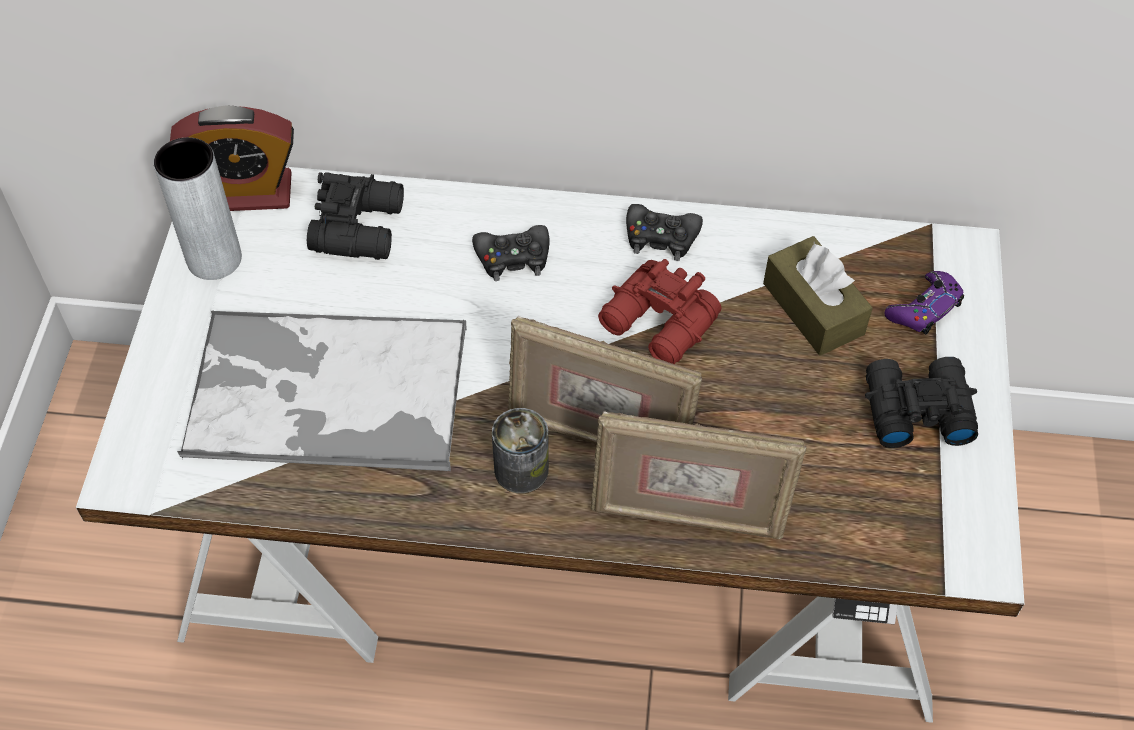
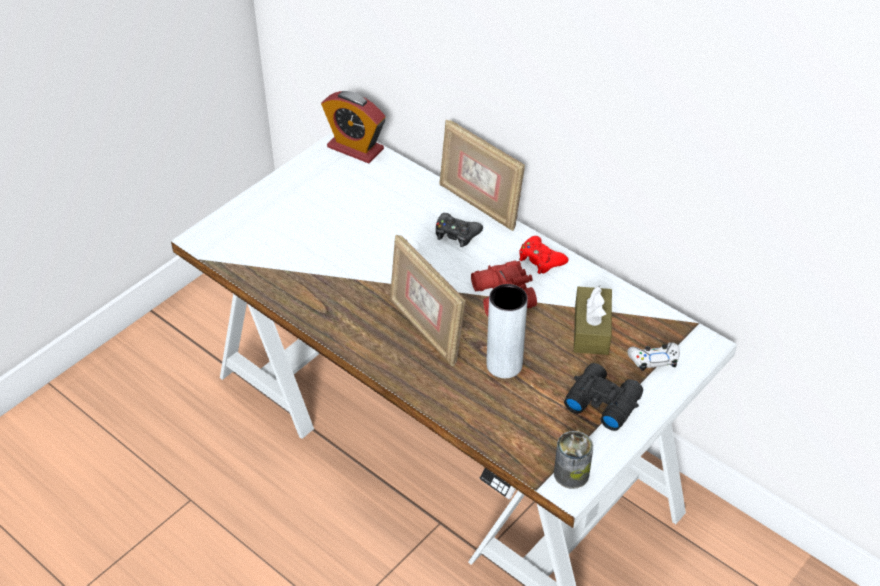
camera: 35 degrees right, 10 degrees down
grey vase [154,137,242,280] -> grey vase moved to [486,284,528,378]
tray [177,311,467,471] -> none
black binoculars [307,172,404,260] -> none
can [492,408,549,494] -> can moved to [554,431,593,489]
picture frame [591,411,807,539] -> picture frame moved to [439,120,525,231]
black game controller [626,204,703,261] -> red game controller [519,236,568,274]
purple game controller [884,271,964,335] -> white game controller [627,342,680,371]

